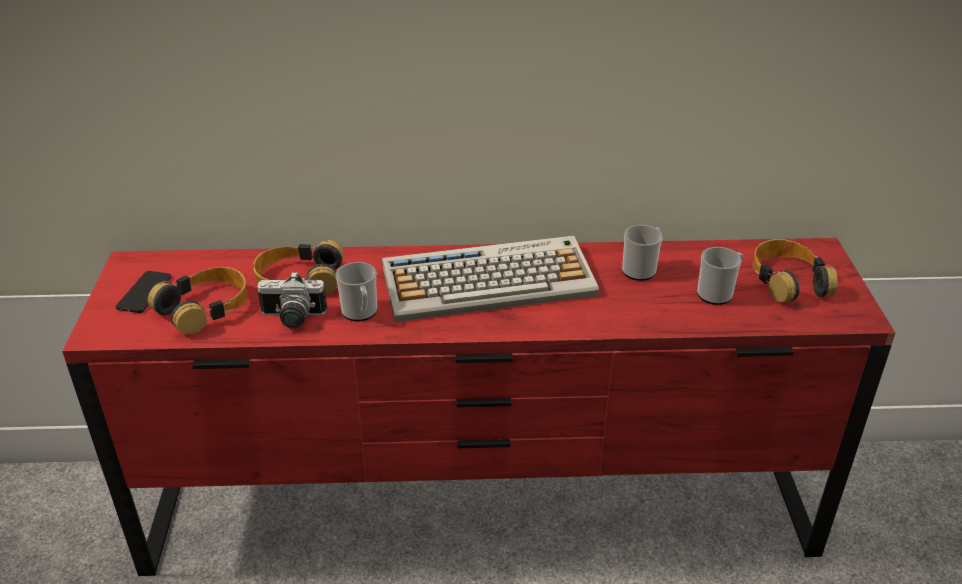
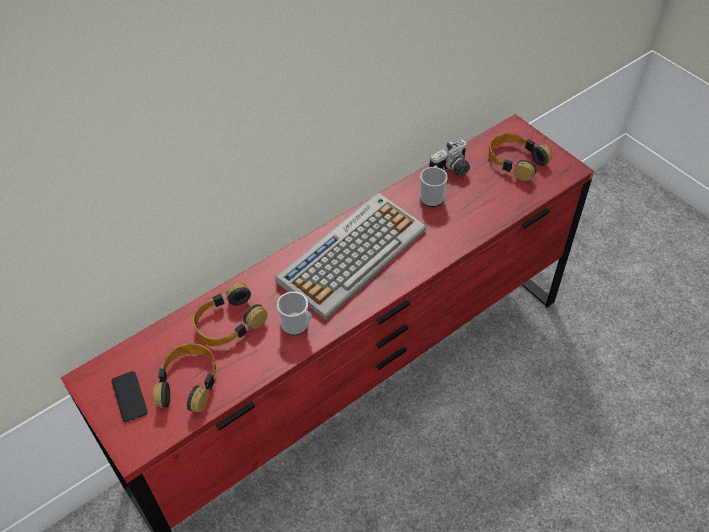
camera: 35 degrees left, 15 degrees up
camera [257,271,327,329] -> camera moved to [429,140,470,176]
mug [697,247,743,305] -> none

